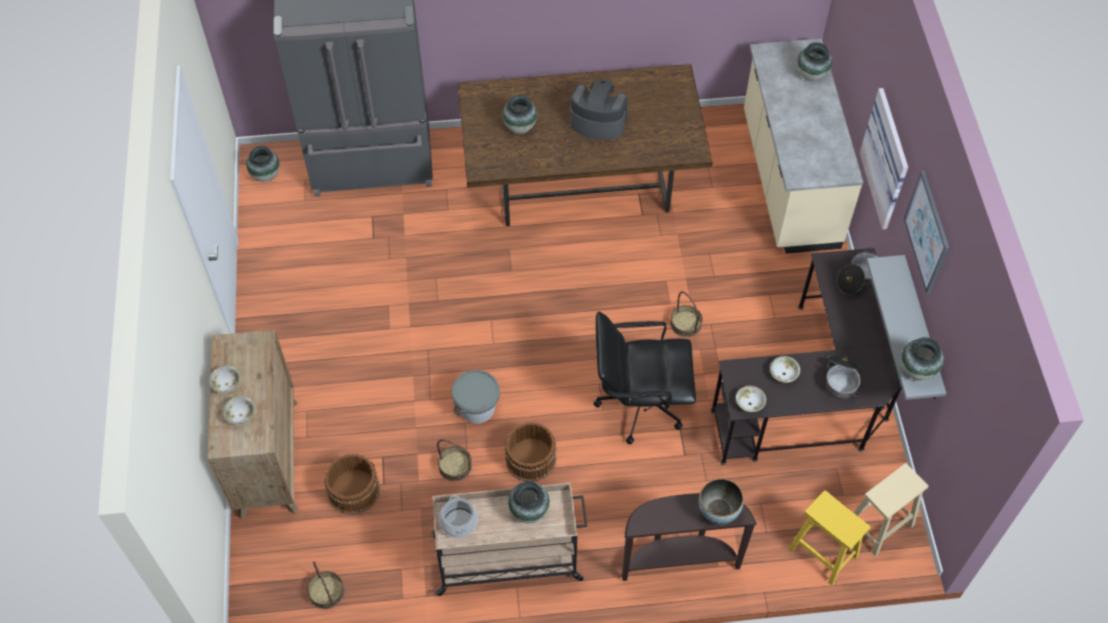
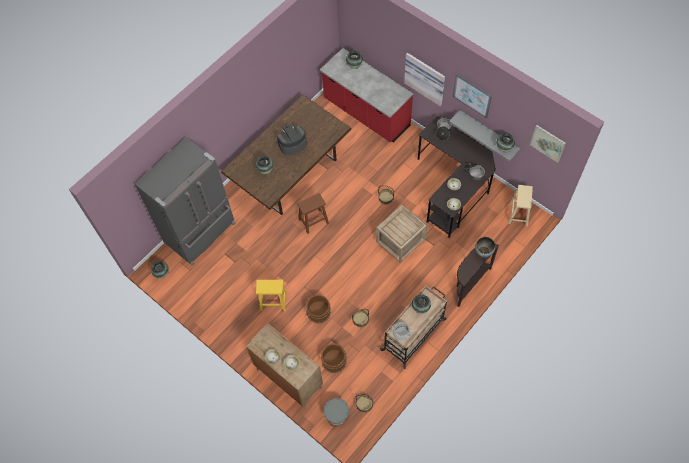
camera: 40 degrees left, 5 degrees up
grey bucket [452,370,500,424] -> grey bucket moved to [324,398,349,427]
brown bucket [504,422,557,482] -> brown bucket moved to [306,295,331,324]
black office chair [594,312,696,444] -> crate [376,204,427,263]
beige counter [744,39,863,254] -> red counter [320,48,413,143]
yellow stool [788,490,871,586] -> yellow stool moved to [256,280,287,311]
none -> brown stool [297,193,329,234]
none -> picture [530,125,566,163]

